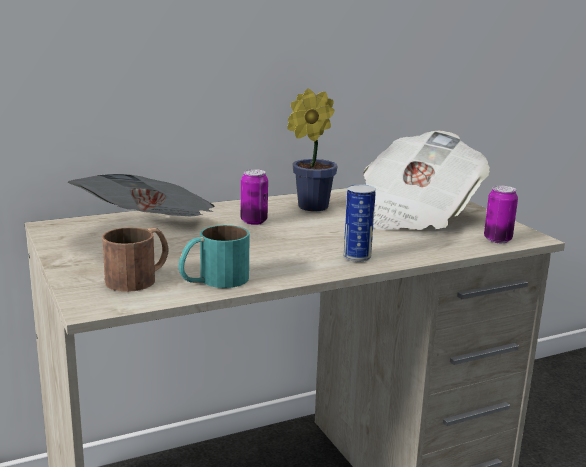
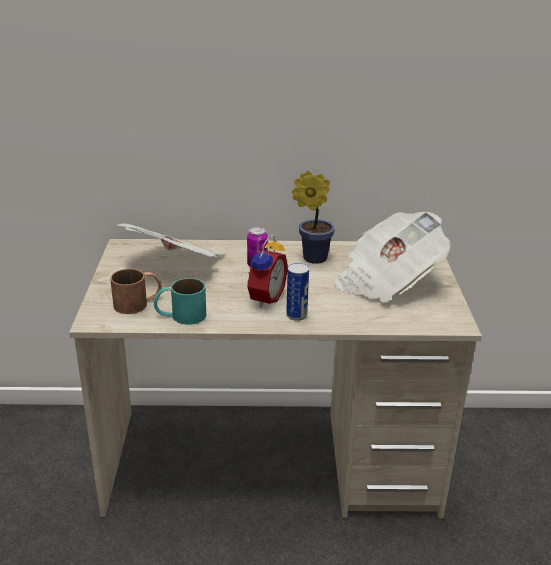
camera: 25 degrees right, 10 degrees up
can [484,186,518,243] -> none
none -> alarm clock [247,235,288,308]

